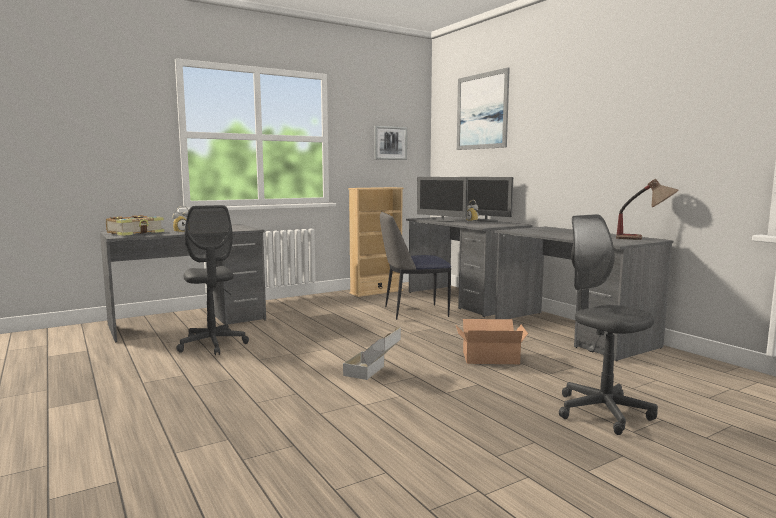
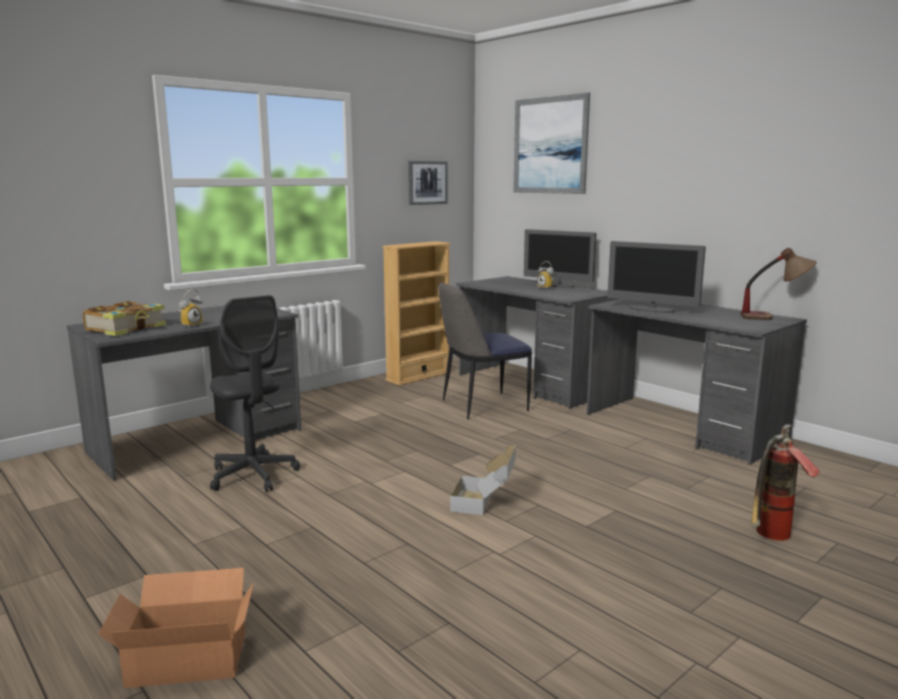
camera: 10 degrees left, 5 degrees up
monitor [417,177,468,222] -> monitor moved to [607,241,706,313]
cardboard box [456,319,528,364] -> cardboard box moved to [98,568,254,688]
grey office chair [559,214,658,435] -> fire extinguisher [751,424,819,541]

